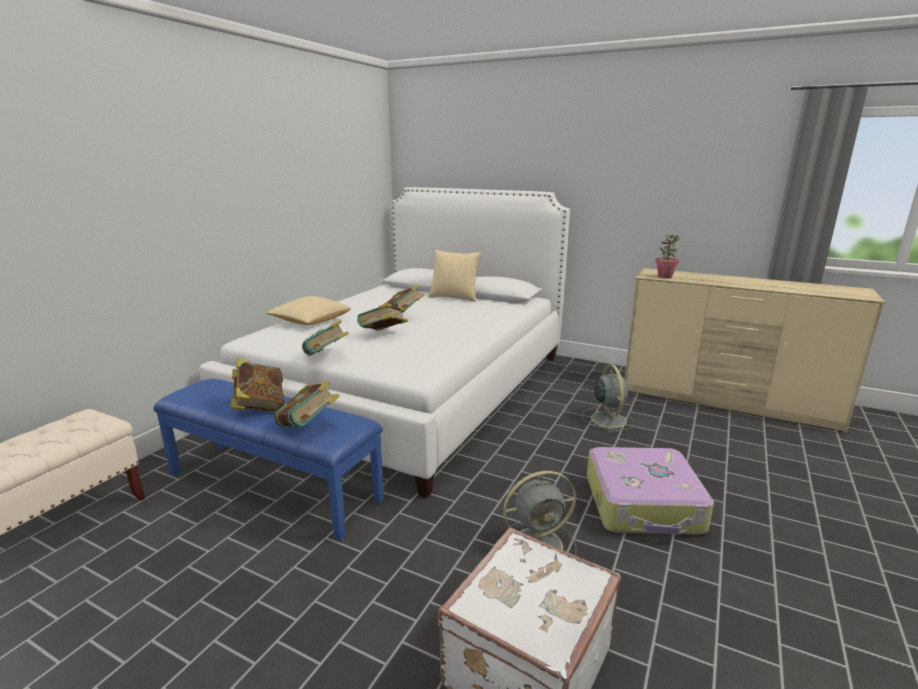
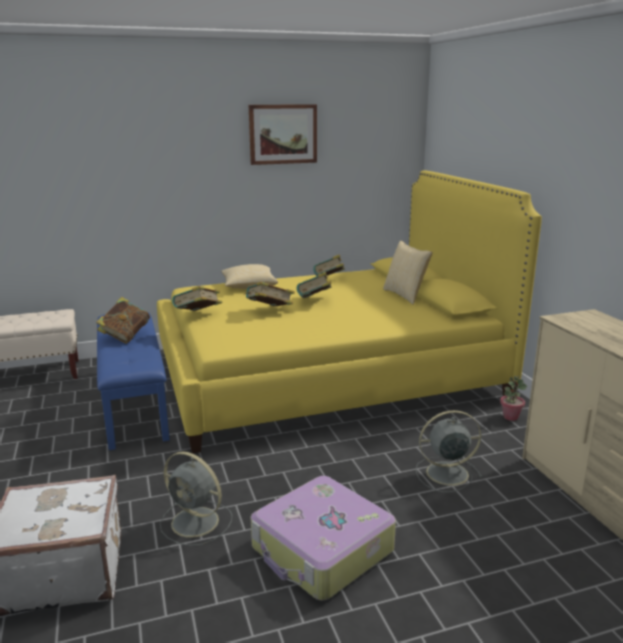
camera: 45 degrees right, 0 degrees up
white bed [199,187,570,498] -> yellow bed [157,171,542,453]
book [274,381,340,428] -> book moved to [313,254,345,276]
grey fan [581,365,635,433] -> grey fan turned 135 degrees counterclockwise [415,410,483,493]
potted plant [655,235,679,278] -> potted plant moved to [500,376,527,421]
none -> picture [249,104,317,165]

